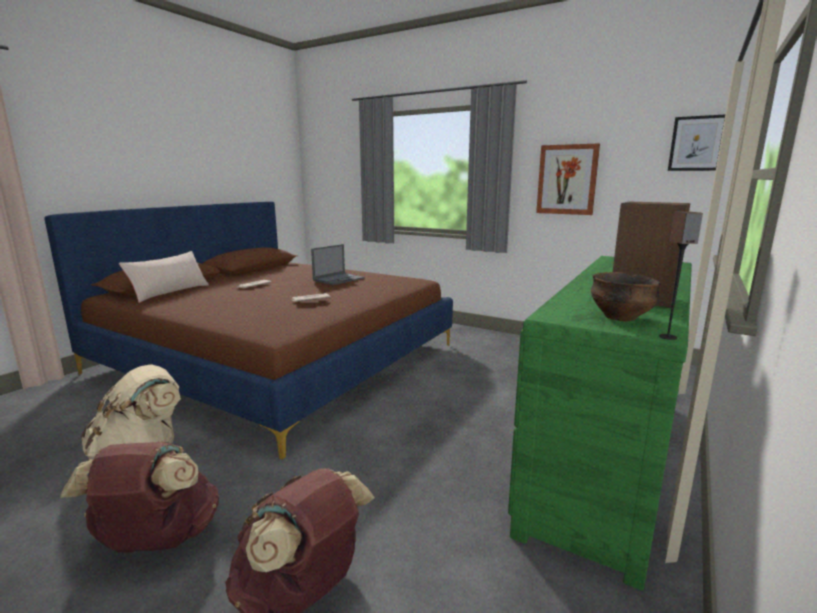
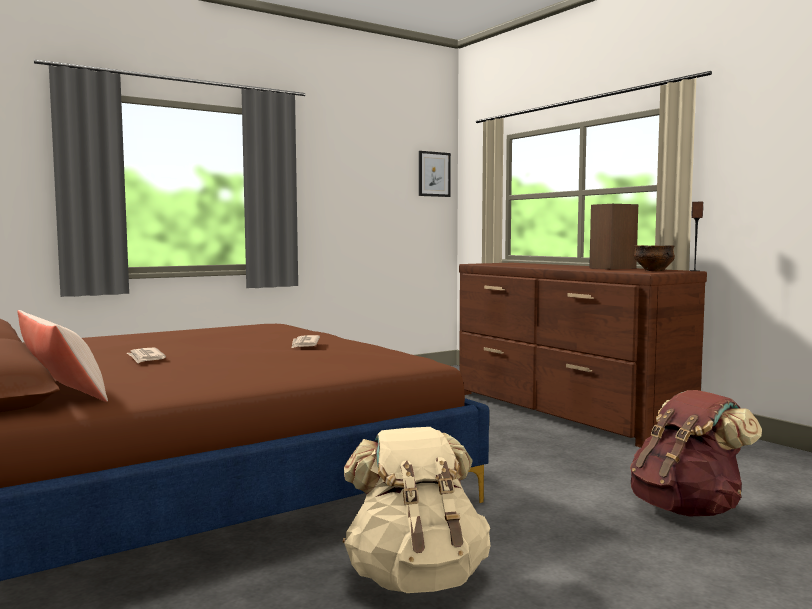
camera: 65 degrees left, 10 degrees down
brown backpack [60,441,219,552] -> none
laptop [311,244,364,285] -> none
green dresser [508,256,692,591] -> brown dresser [459,263,707,448]
picture [536,143,600,215] -> none

